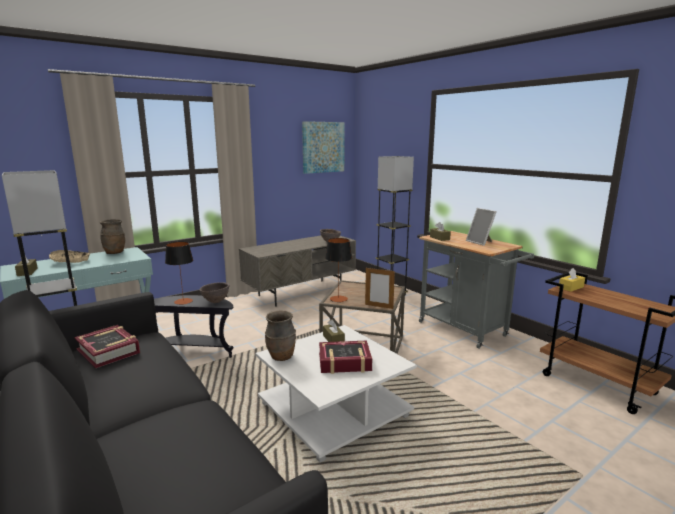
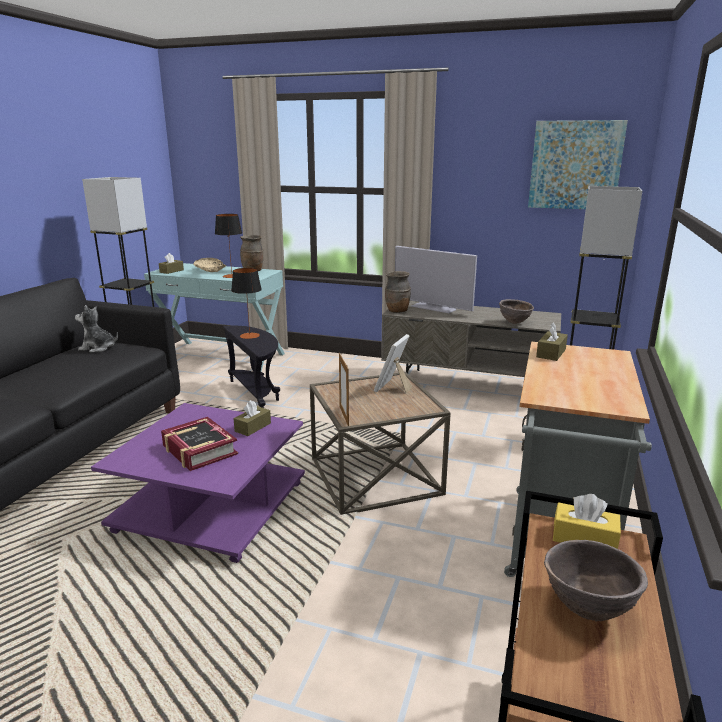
camera: 55 degrees right, 5 degrees up
book [74,325,140,368] -> plush toy [75,305,118,353]
brown bowl [199,282,230,303] -> brown bowl moved to [544,540,648,621]
white coffee table [256,325,417,463] -> purple coffee table [91,403,305,563]
brown vase [265,310,296,361] -> brown vase moved to [385,271,411,313]
table lamp [325,238,352,302] -> table lamp moved to [215,214,242,278]
picture frame [466,208,496,246] -> picture frame moved to [374,334,412,393]
none -> television [395,246,477,313]

